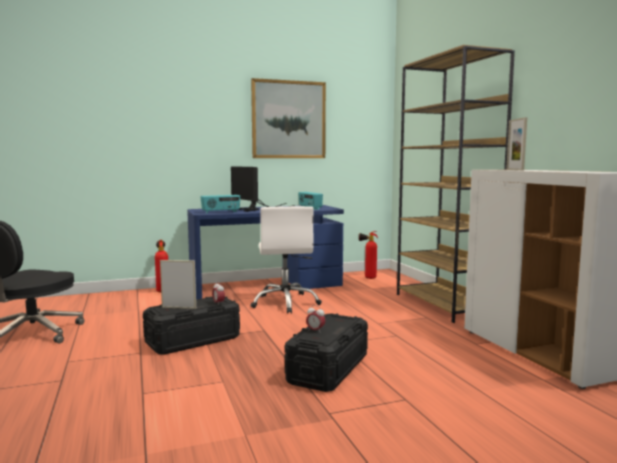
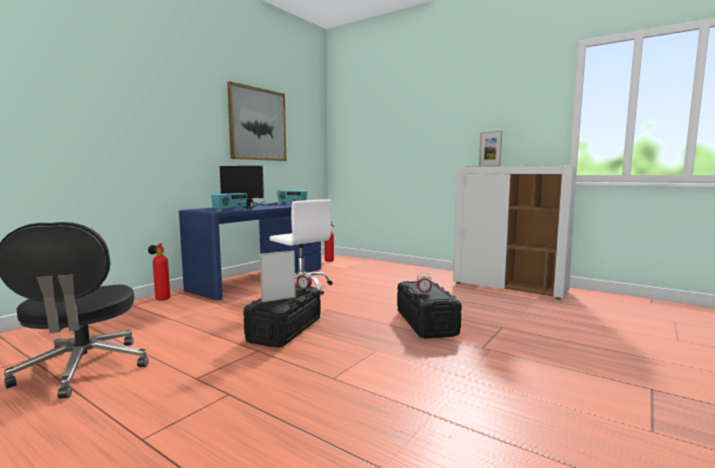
camera: 35 degrees left, 0 degrees up
brown bookcase [397,45,515,323] -> none

